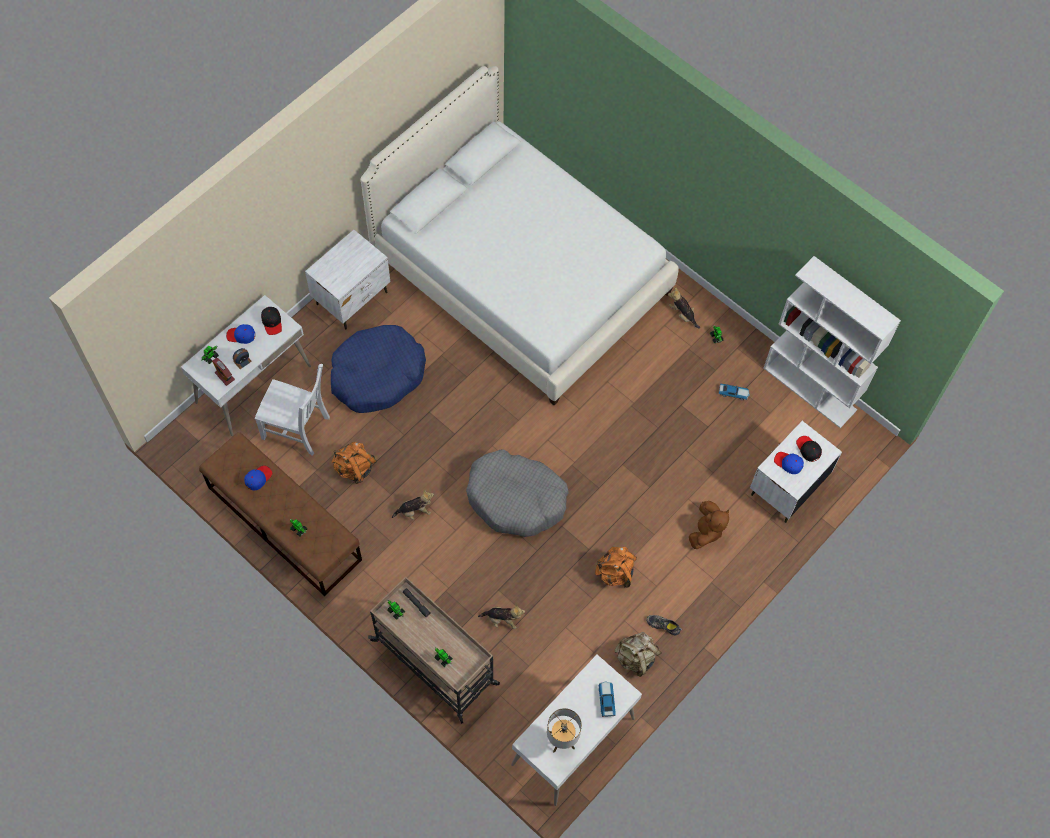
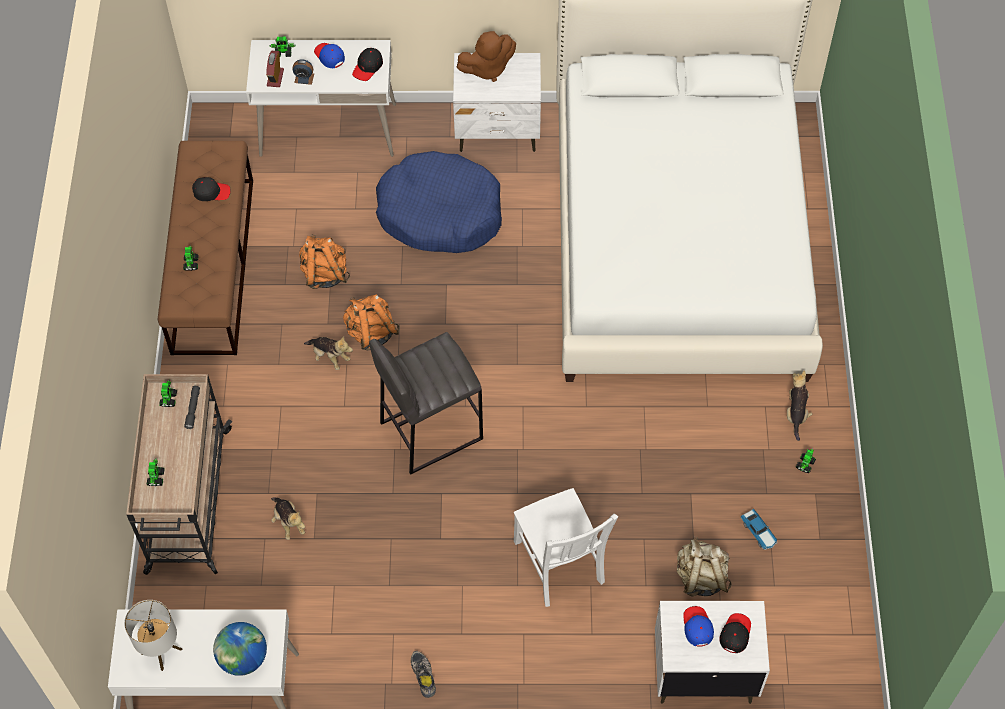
camera: 50 degrees right, 5 degrees down
blue cap [244,465,272,490] -> black cap [192,177,231,201]
white chair [255,364,330,456] -> white chair moved to [514,488,618,607]
grey dog bed [466,449,569,537] -> grey stool [369,332,483,475]
orange backpack [595,546,637,588] -> orange backpack moved to [343,294,400,350]
toy car [598,681,616,717] -> globe [213,622,267,676]
beige backpack [615,632,661,677] -> beige backpack moved to [677,537,732,597]
brown plush toy [689,501,729,549] -> brown plush toy moved to [456,31,516,82]
white bookcase [764,256,901,428] -> none

